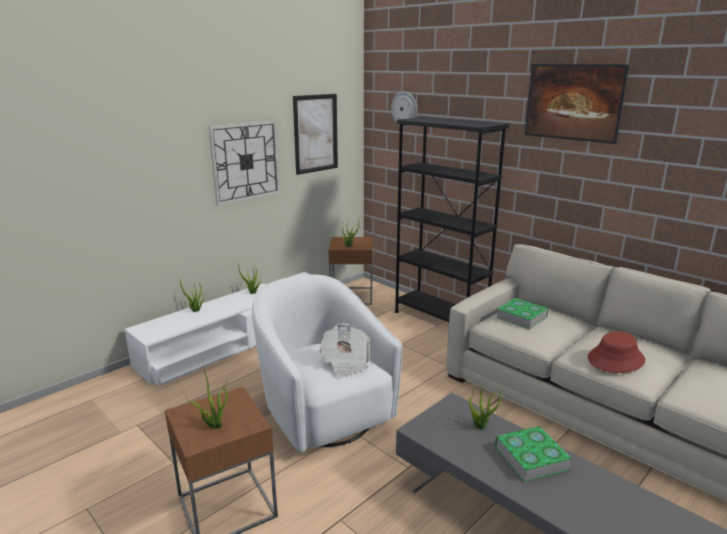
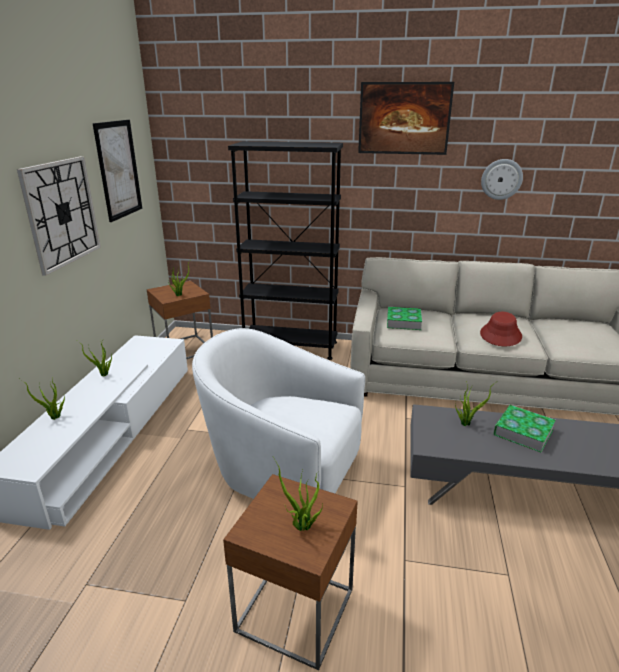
camera: 35 degrees left, 5 degrees up
newspaper [320,323,370,378] -> none
wall clock [391,91,417,127] -> wall clock moved to [481,159,523,200]

